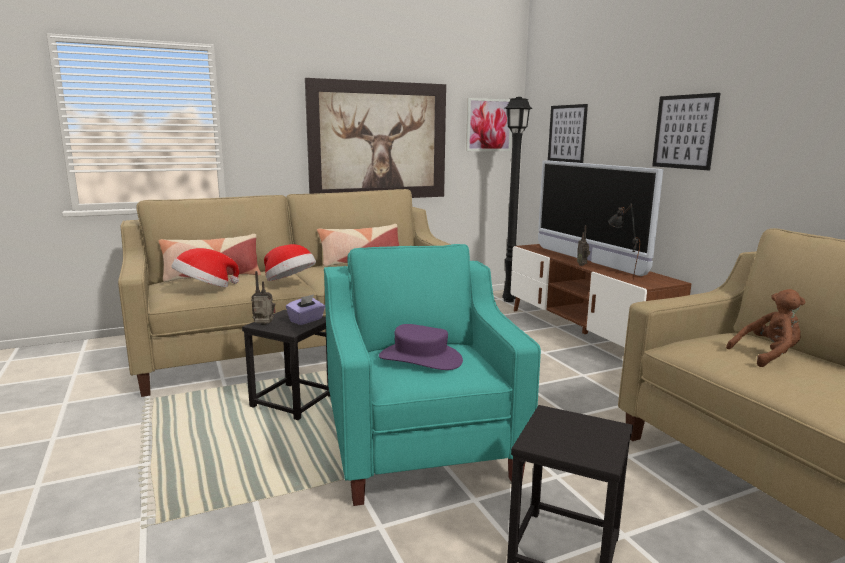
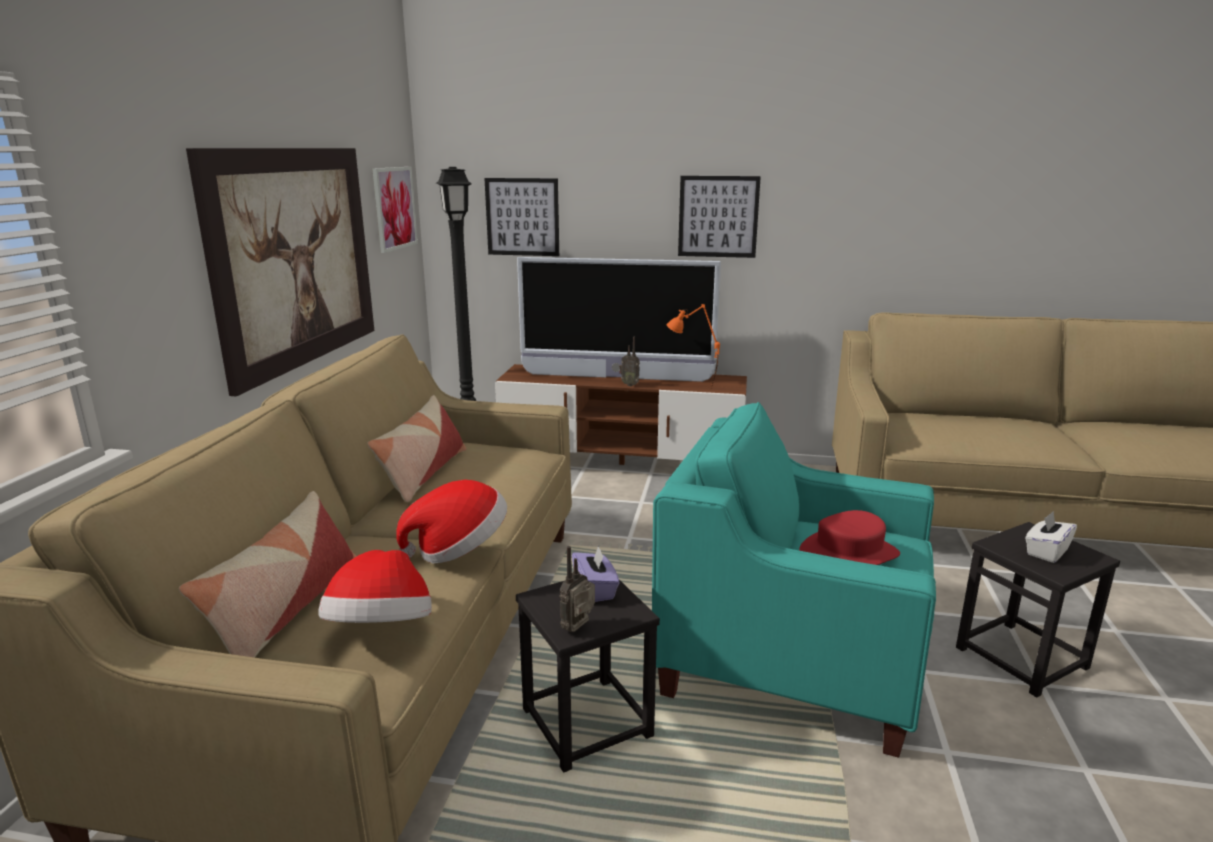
camera: 55 degrees left, 5 degrees up
purple hat [379,324,463,370] -> red hat [799,510,900,565]
black table lamp [608,203,640,280] -> orange table lamp [667,304,720,388]
brown plush toy [726,289,806,367] -> none
none -> white tissue box [1025,511,1077,563]

